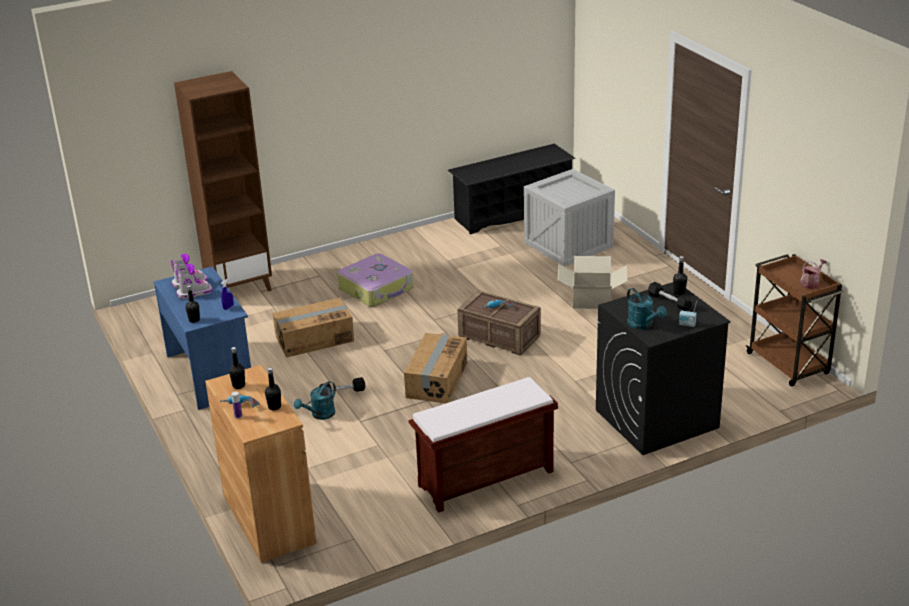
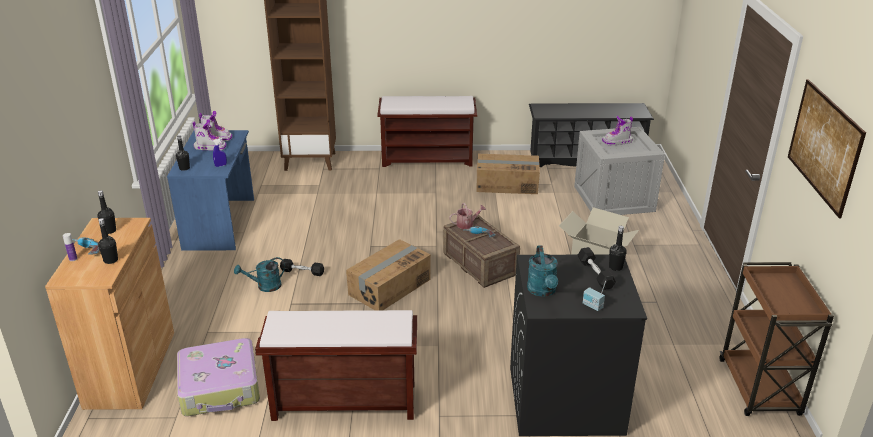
camera: 25 degrees right, 0 degrees up
cardboard box [272,298,354,358] -> cardboard box moved to [476,154,540,194]
suitcase [337,253,414,307] -> suitcase moved to [177,338,260,416]
watering can [800,259,827,289] -> watering can moved to [449,203,486,229]
none -> brown bench [377,96,477,167]
none -> boot [602,116,633,145]
none -> picture [788,79,866,218]

